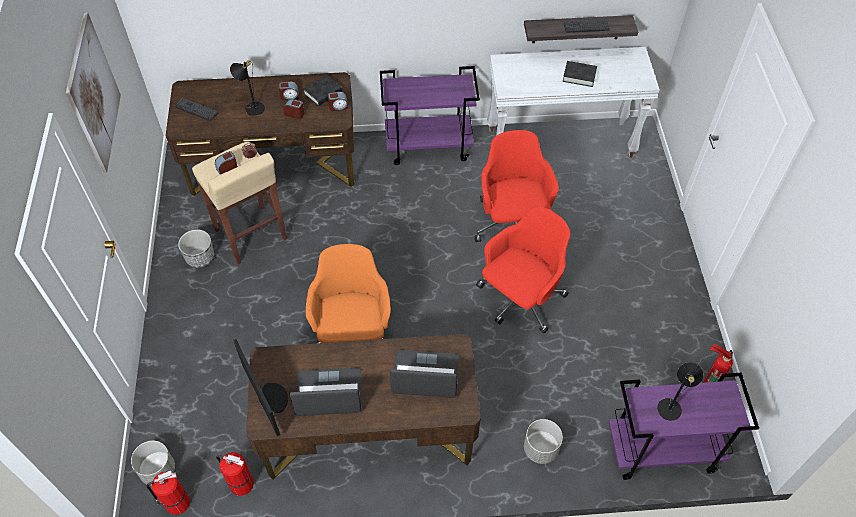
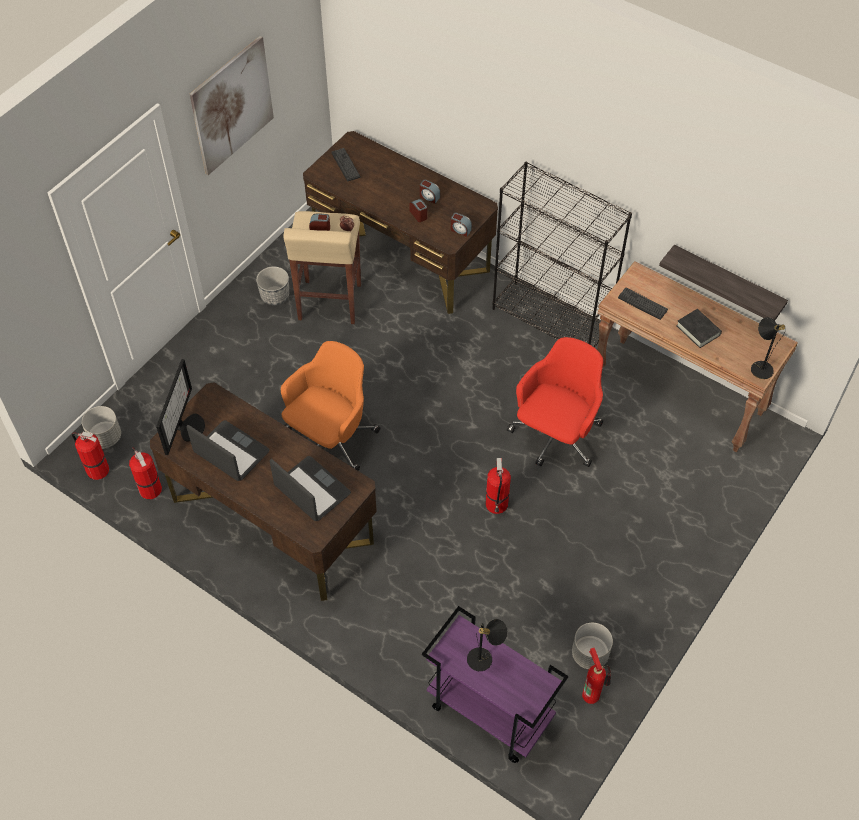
camera: 40 degrees right, 0 degrees up
black table lamp [230,60,265,116] -> black table lamp moved to [751,317,786,379]
black book [303,75,342,106] -> none
purple cart [380,66,480,165] -> black bookcase [492,162,632,348]
red office chair [476,206,571,334] -> fire extinguisher [485,458,511,514]
white console table [487,47,660,158] -> brown console table [597,261,798,452]
grey planter [524,419,563,464] -> grey planter moved to [572,623,613,669]
keyboard [564,20,610,33] -> keyboard moved to [618,288,668,320]

